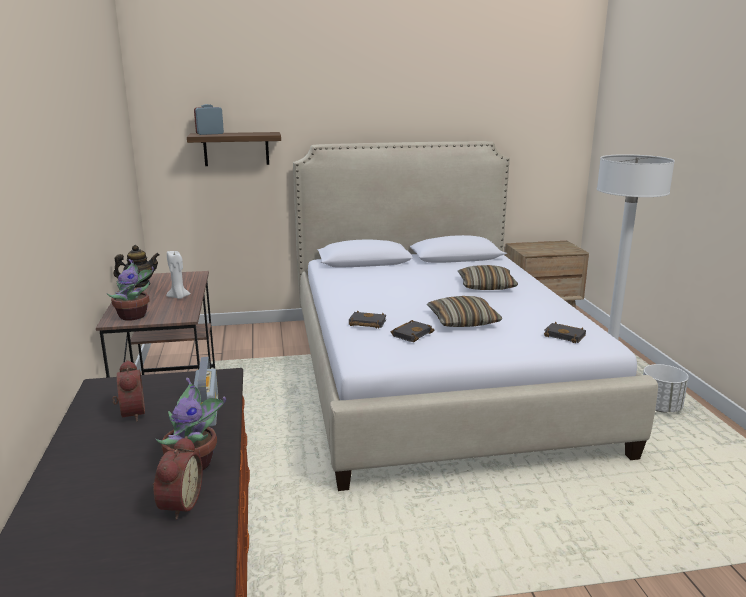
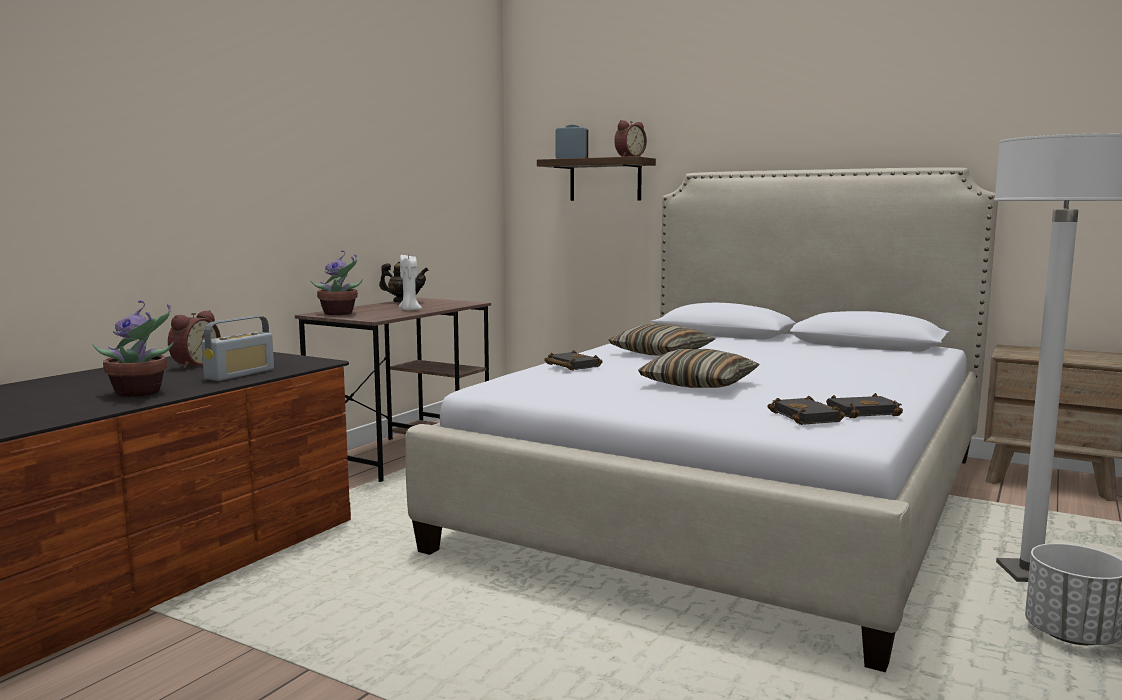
camera: 40 degrees right, 10 degrees down
alarm clock [153,436,203,520] -> alarm clock moved to [614,120,647,157]
black book [391,320,435,342] -> black book moved to [826,393,903,418]
pillow [458,265,518,290] -> pillow moved to [608,324,716,355]

